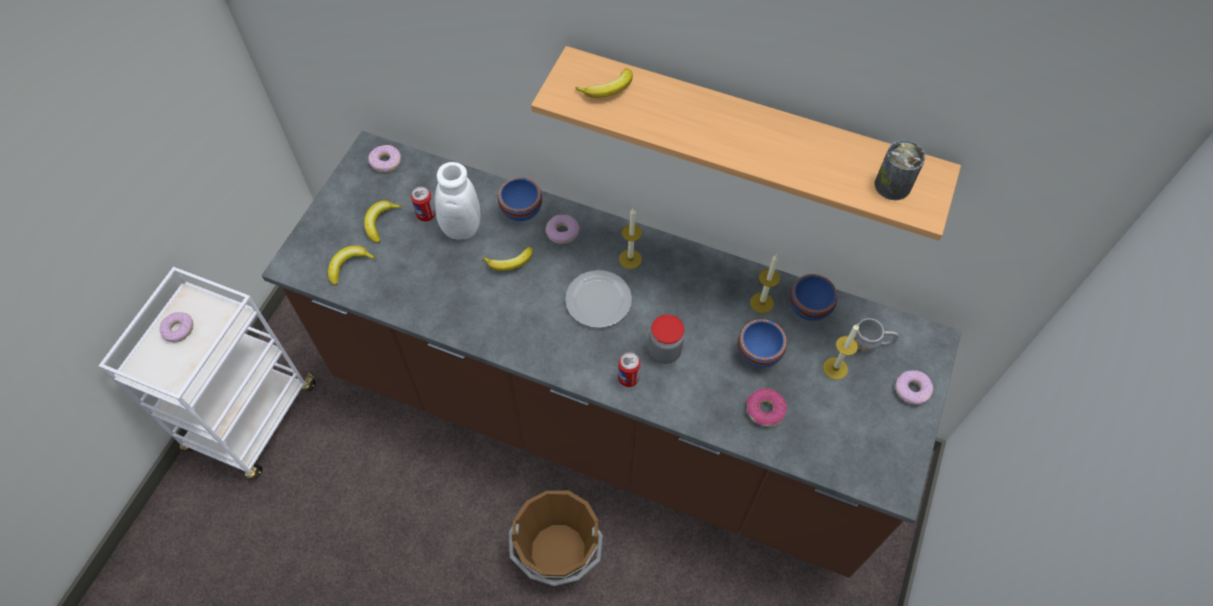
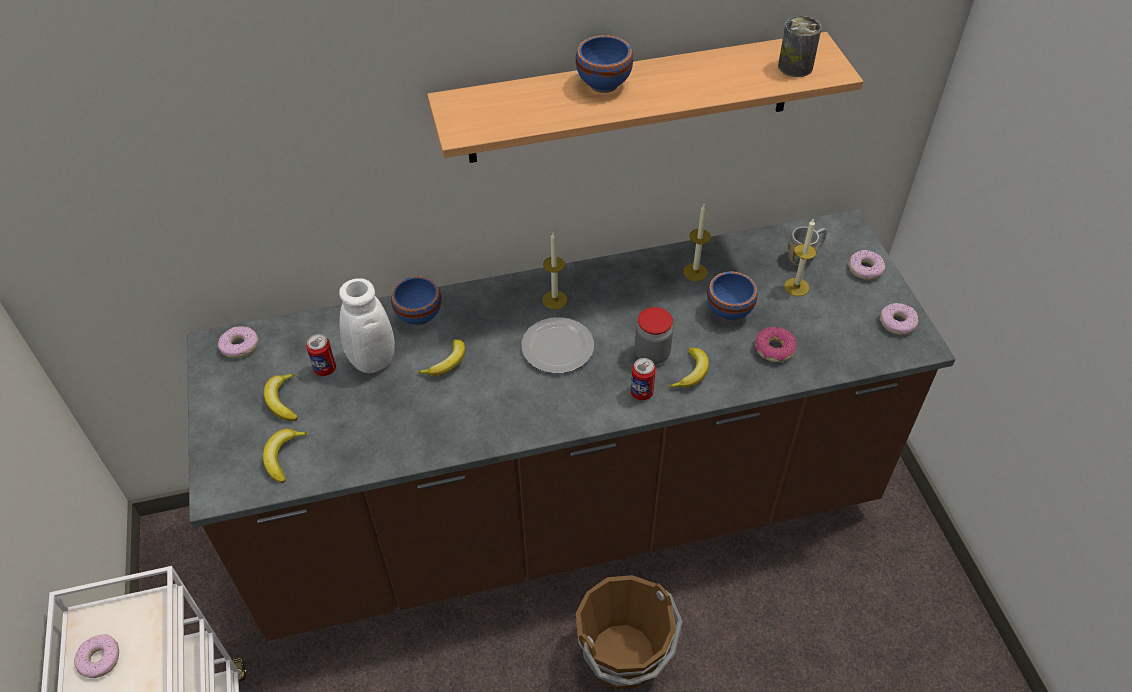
camera: 35 degrees left, 10 degrees down
donut [545,215,580,244] -> donut moved to [880,303,918,335]
banana [575,69,633,98] -> banana moved to [668,348,709,388]
blue bowl [789,274,837,321] -> blue bowl moved to [576,35,633,93]

